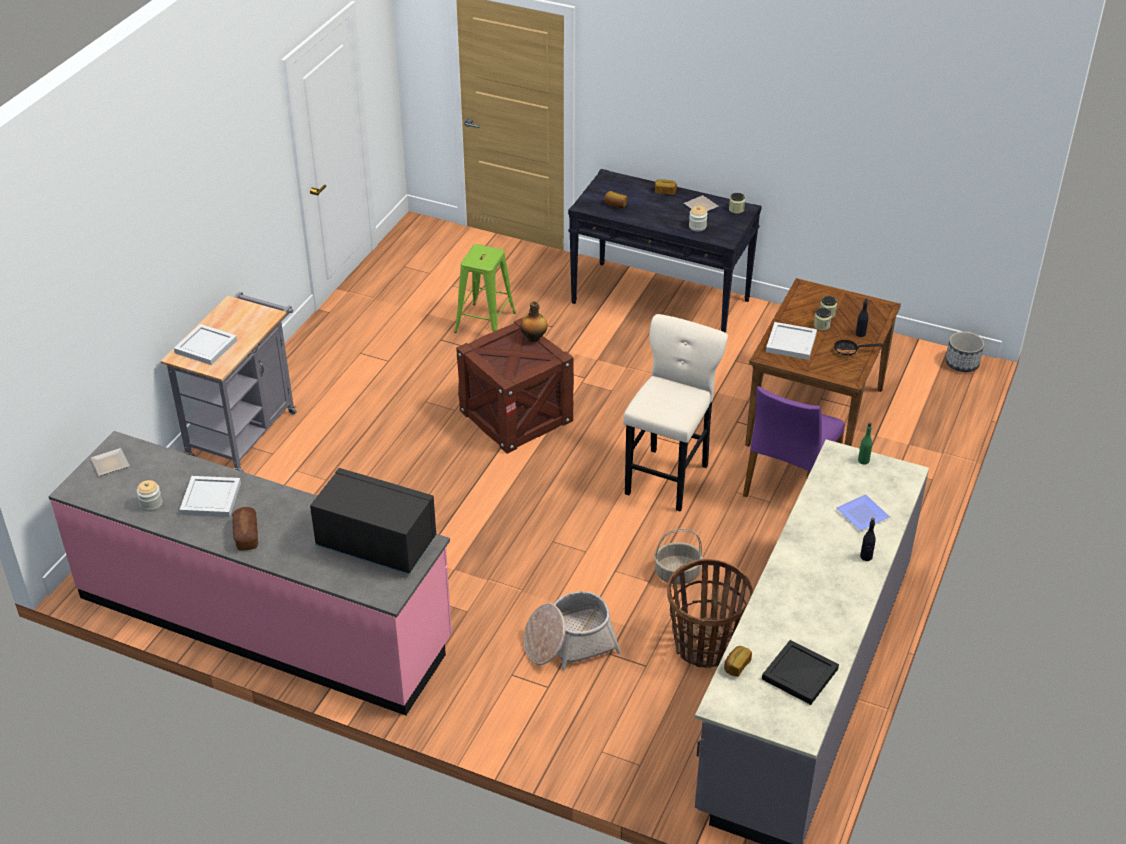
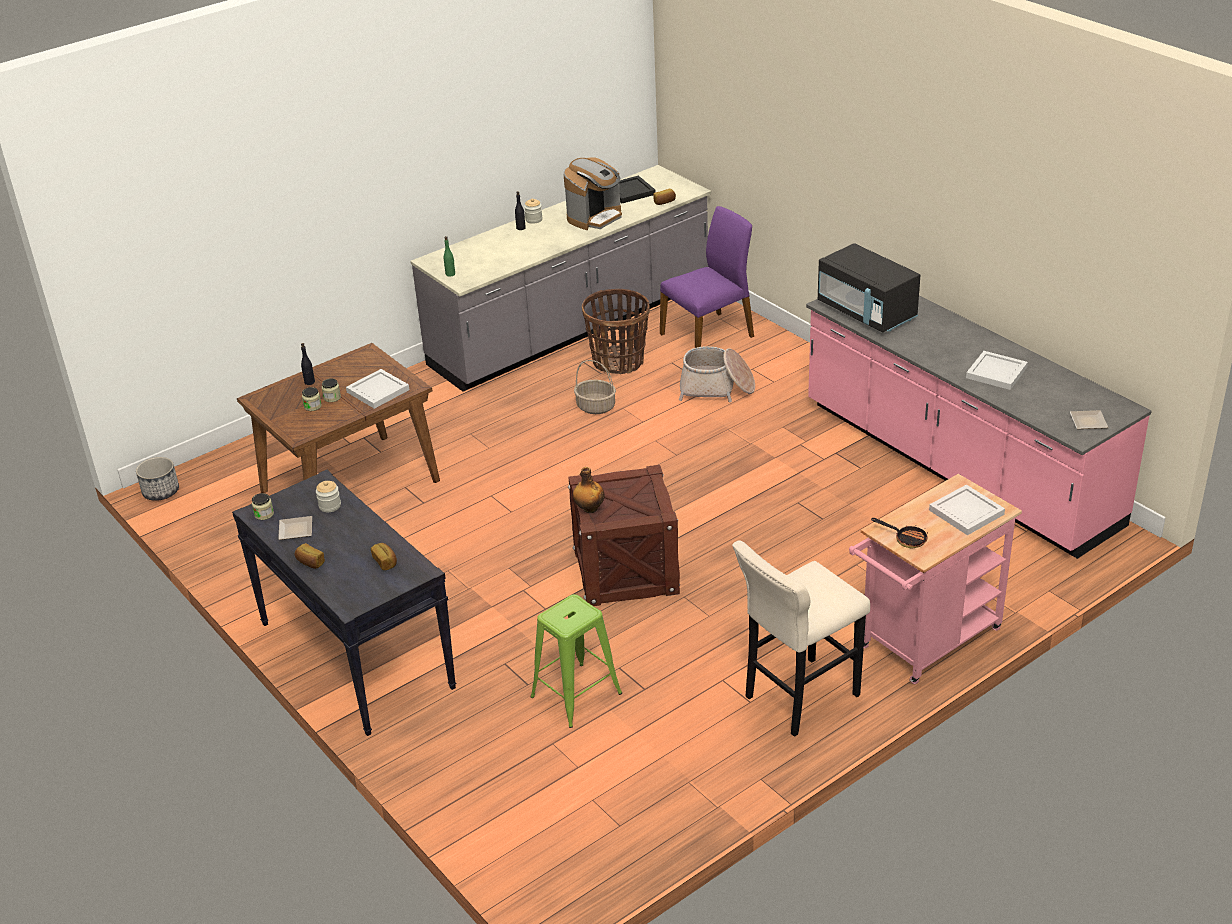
camera: 150 degrees left, 5 degrees down
jar [137,480,162,512] -> jar moved to [524,198,543,224]
grey cart [161,292,296,472] -> pink cart [849,474,1022,684]
bread [232,507,258,551] -> none
beige stool [623,314,728,511] -> beige stool moved to [732,540,870,737]
purple chair [743,386,845,497] -> purple chair moved to [660,206,754,348]
frying pan [834,338,883,357] -> frying pan moved to [871,518,928,548]
plate [836,494,890,531] -> none
none -> coffee machine [564,158,622,230]

